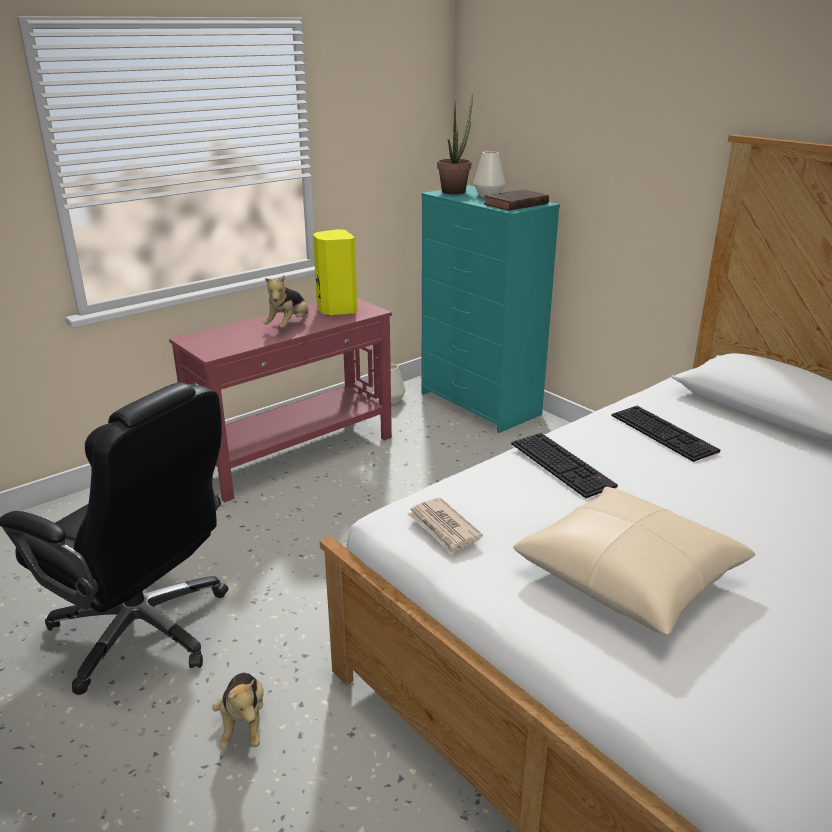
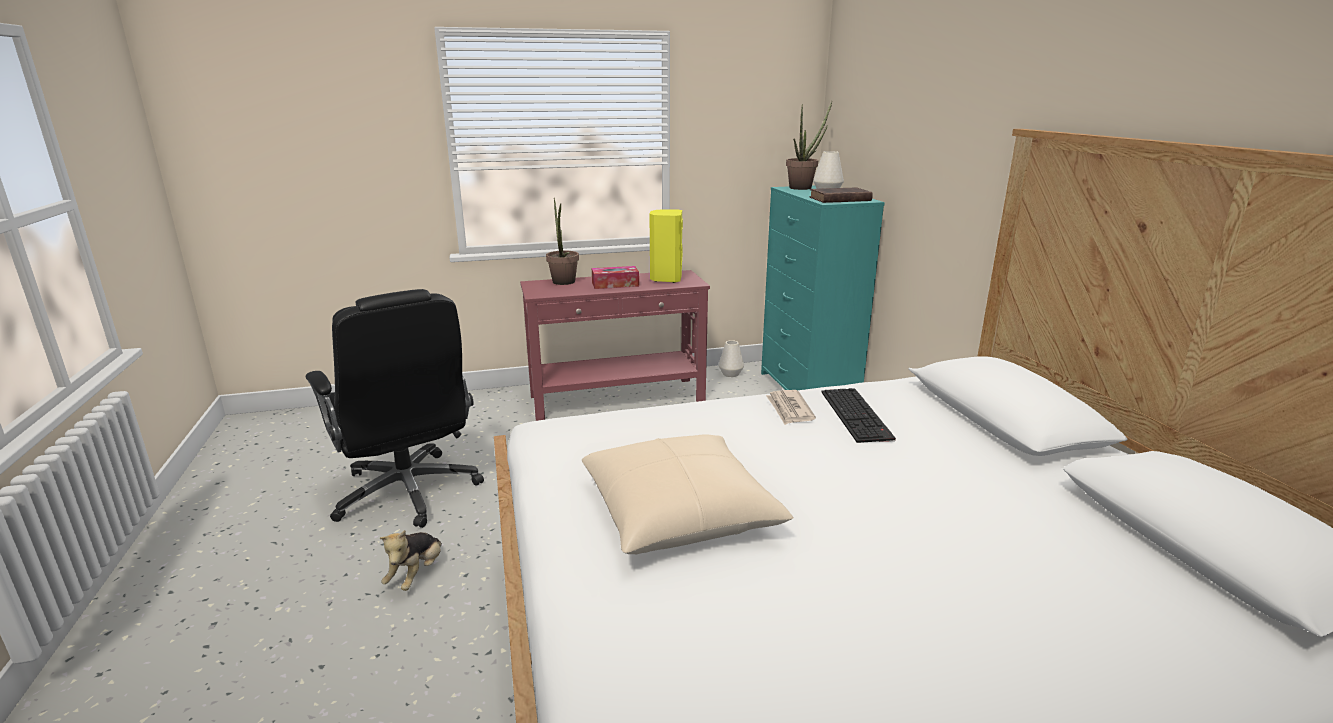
camera: 25 degrees right, 5 degrees down
plush toy [263,275,308,328] -> tissue box [592,266,639,289]
newspaper [407,498,483,554] -> newspaper moved to [766,390,816,425]
keyboard [511,433,618,498] -> none
none -> potted plant [546,197,579,285]

